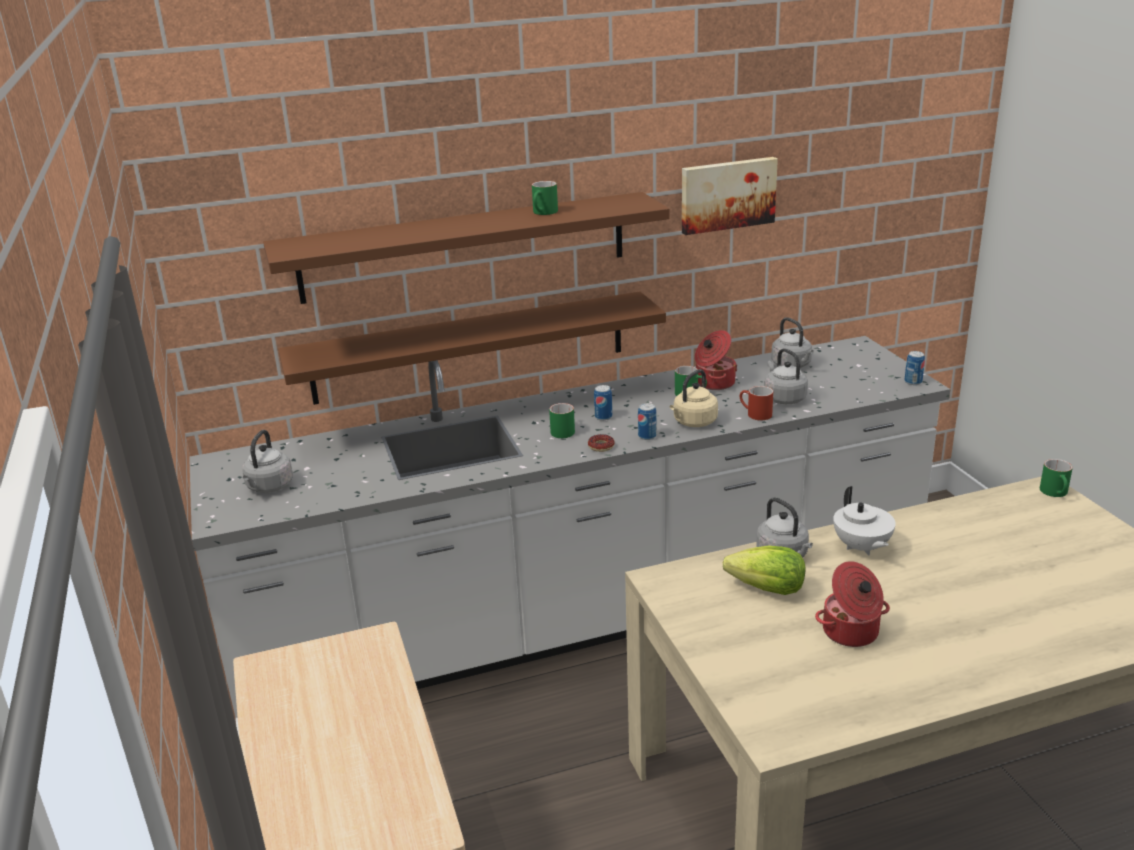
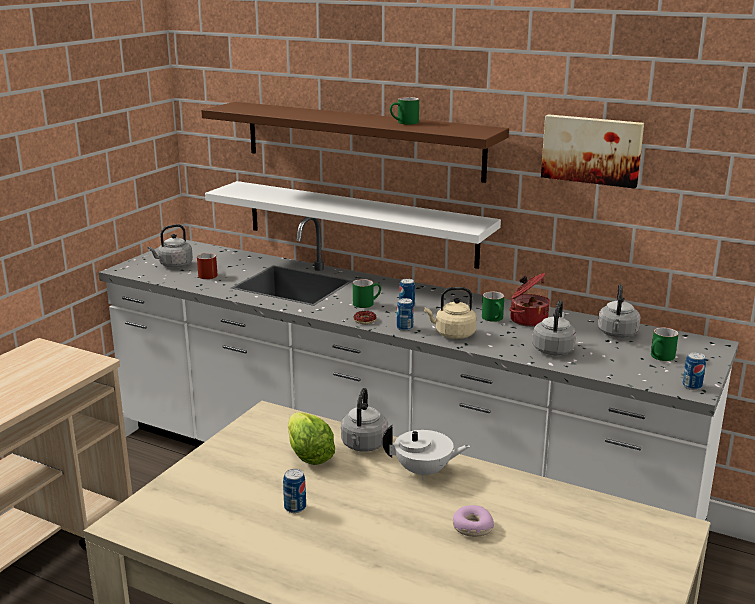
camera: 45 degrees right, 5 degrees down
brown shelf [278,292,666,405] -> white shelf [205,181,501,269]
red mug [740,386,773,421] -> red mug moved to [197,253,218,279]
cooking pot [815,561,890,647] -> can [283,469,306,513]
white teapot [833,486,896,556] -> white teapot turned 120 degrees counterclockwise [382,425,470,480]
green mug [1040,459,1073,497] -> green mug moved to [651,327,678,361]
none -> donut [453,505,494,537]

